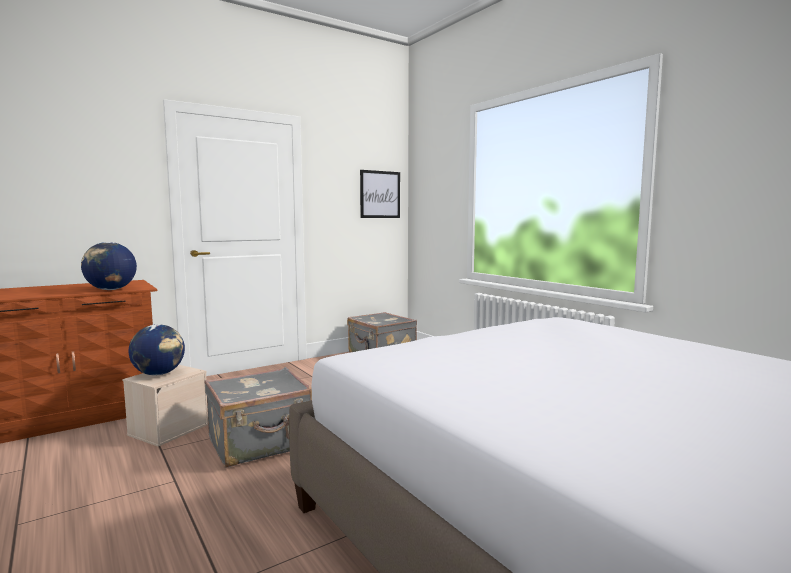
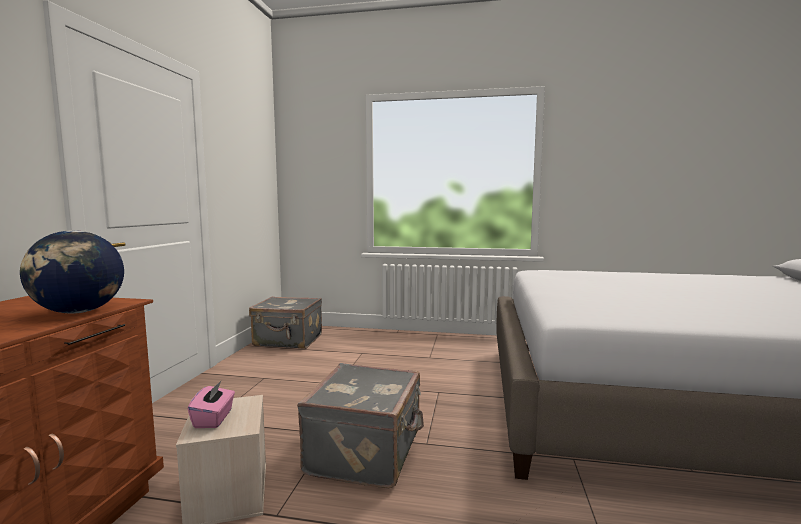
camera: 45 degrees left, 0 degrees up
globe [129,324,185,375] -> pink tissue box [188,381,235,428]
picture [360,170,400,218] -> none

